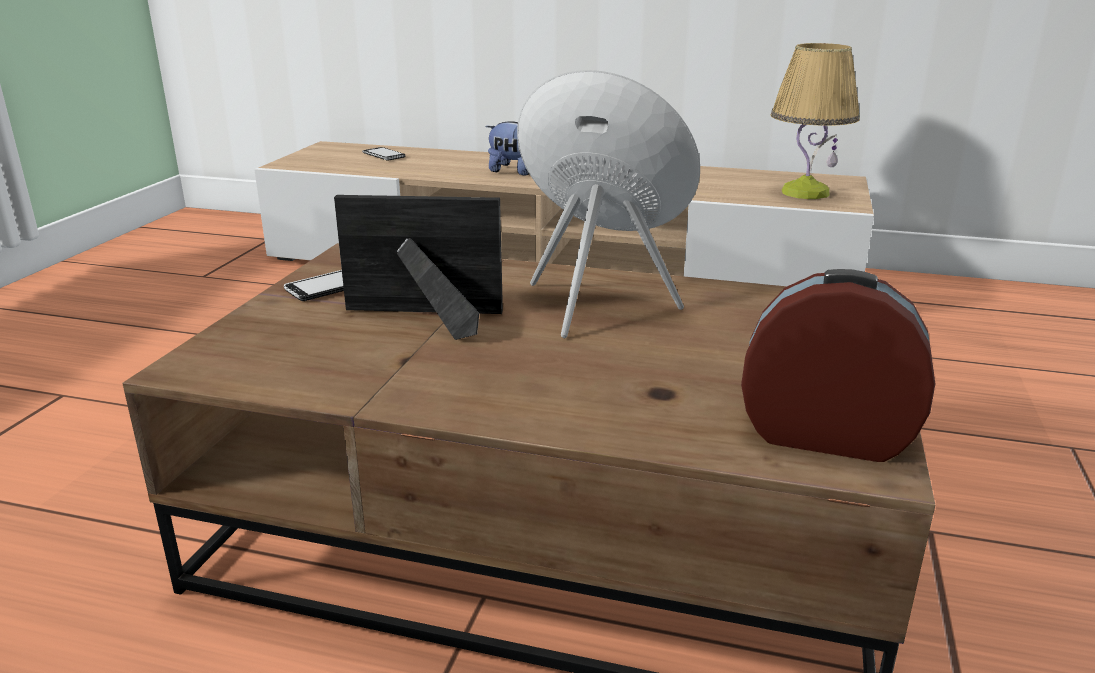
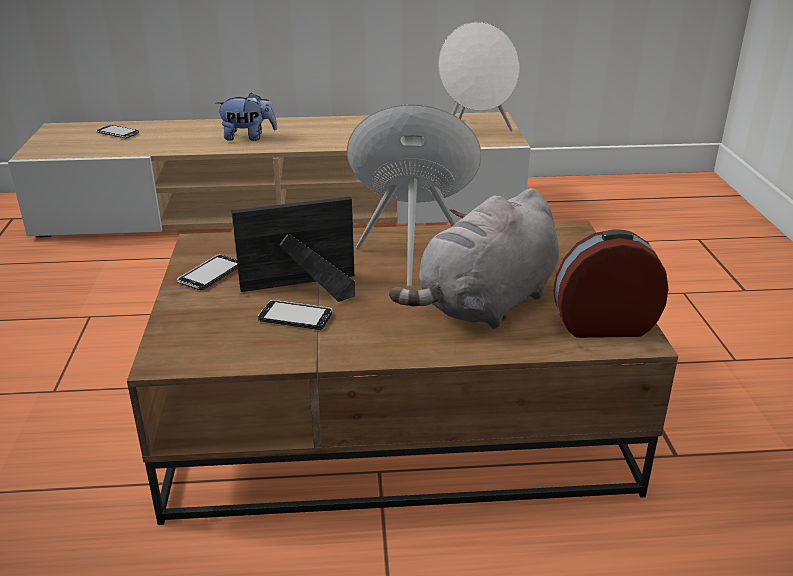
camera: 20 degrees left, 5 degrees up
table lamp [771,43,860,199] -> white speaker [438,22,520,131]
none -> phone [258,300,333,330]
none -> grey plush toy [389,188,559,329]

